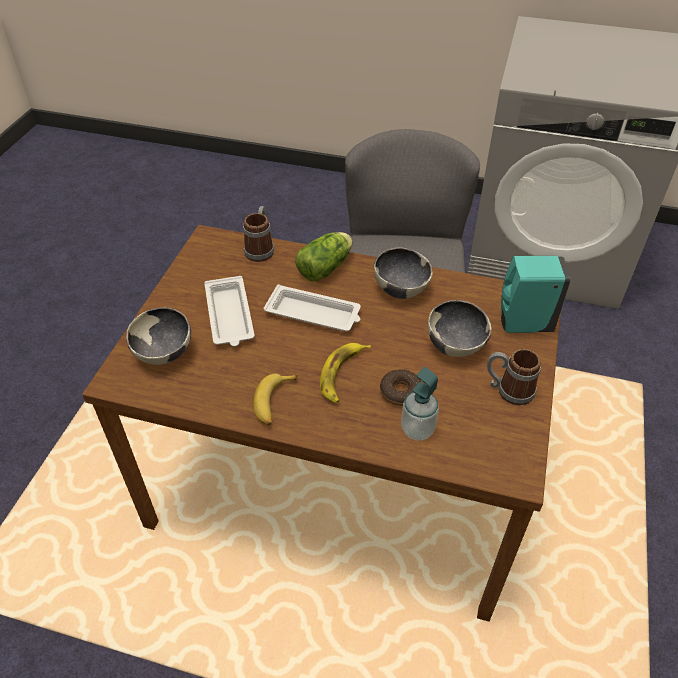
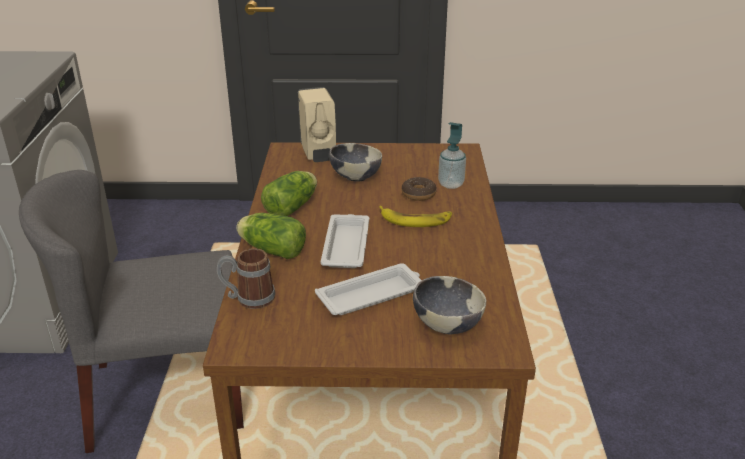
camera: 105 degrees left, 15 degrees down
banana [253,373,297,426] -> none
bowl [374,247,433,299] -> lettuce [261,171,317,216]
mug [487,349,541,406] -> none
turquoise soap dispenser [501,256,571,333] -> beige soap dispenser [298,87,336,162]

